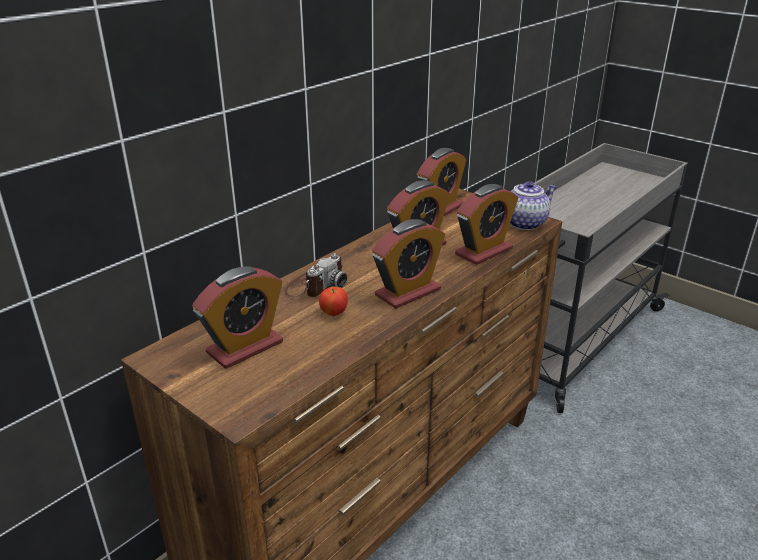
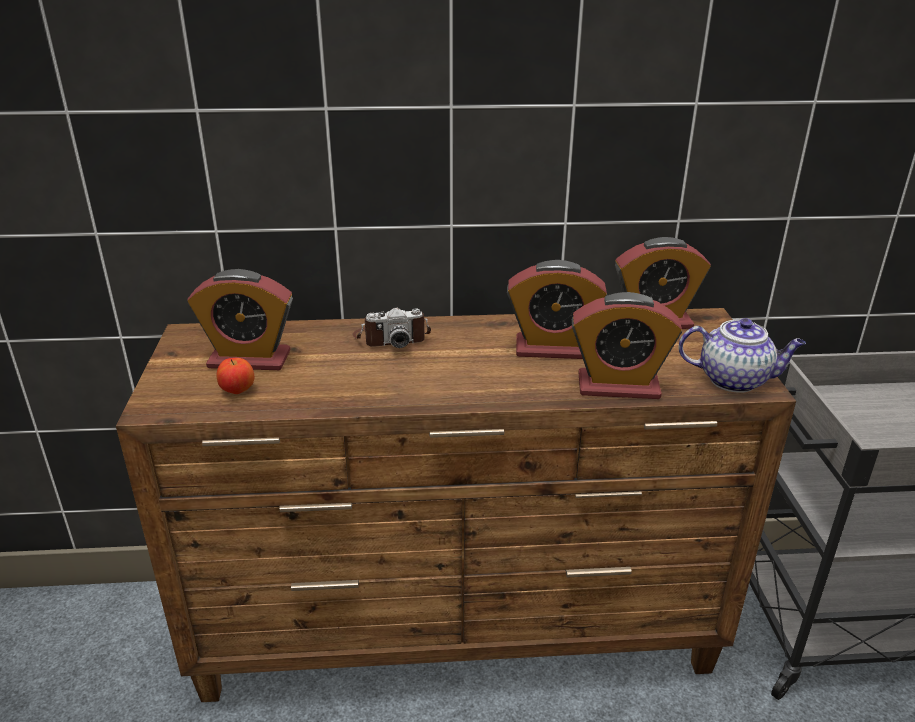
camera: 45 degrees right, 0 degrees up
apple [319,287,348,316] -> apple moved to [217,358,254,394]
alarm clock [372,219,445,309] -> none

